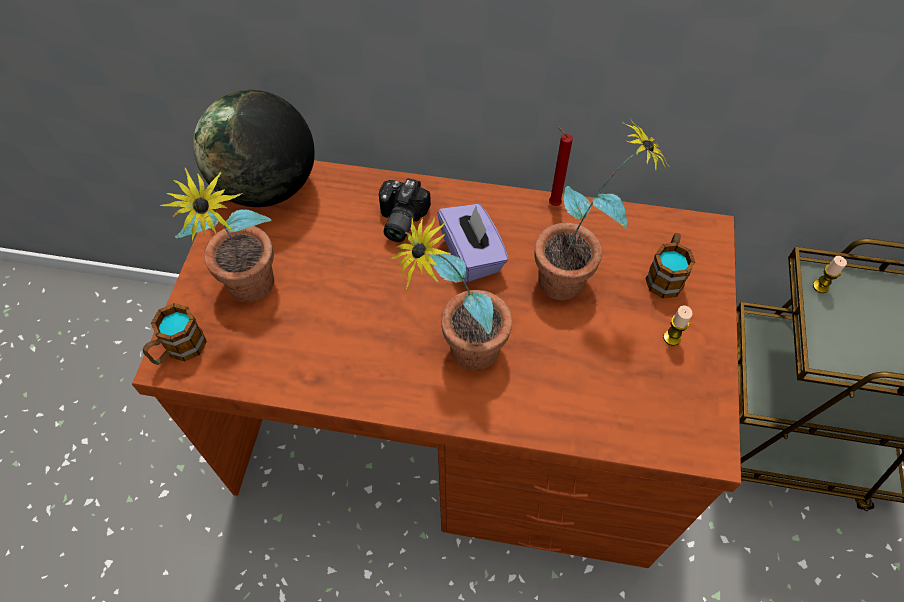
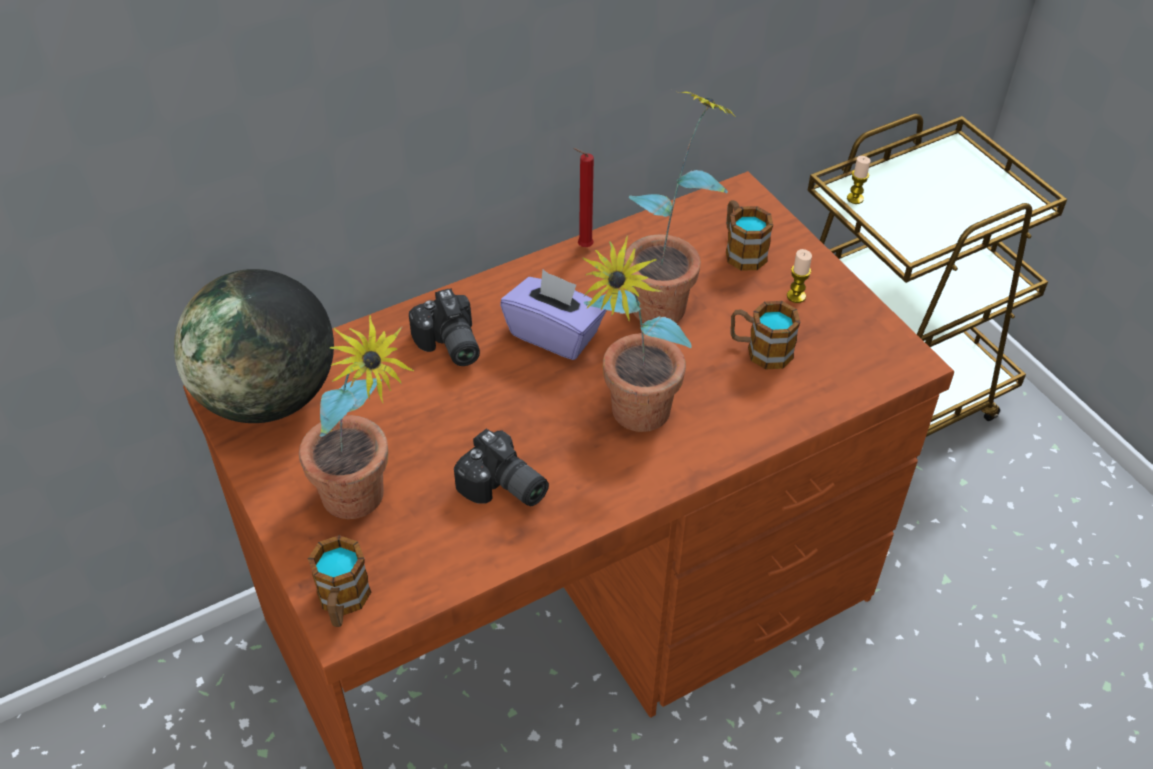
camera: 40 degrees left, 10 degrees down
none -> camera [454,428,549,506]
none -> mug [730,301,800,369]

